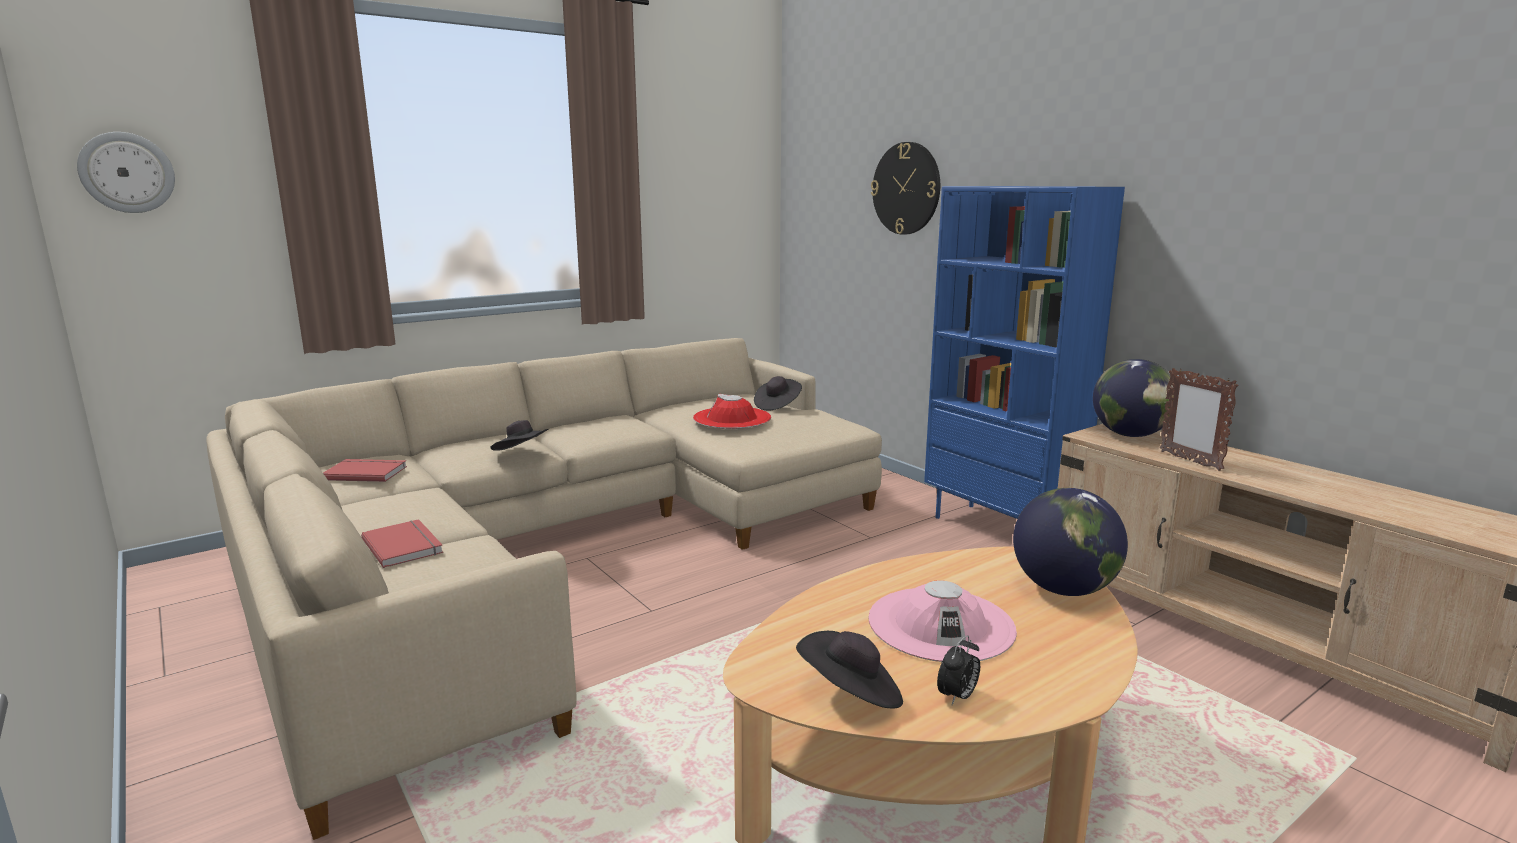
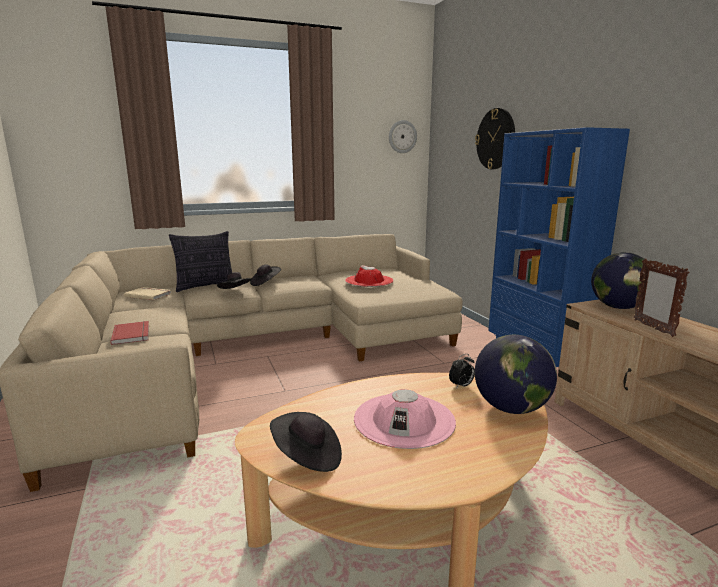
camera: 15 degrees right, 0 degrees up
wall clock [77,132,175,213] -> wall clock moved to [389,120,417,153]
red book [323,459,407,482] -> beige book [124,287,172,300]
black hat [754,376,802,410] -> black hat moved to [250,264,281,286]
alarm clock [937,635,980,705] -> alarm clock moved to [449,354,475,389]
none -> pillow [169,231,232,292]

